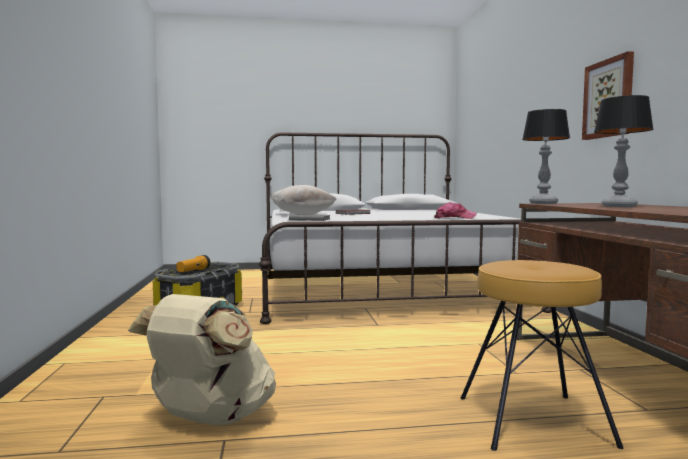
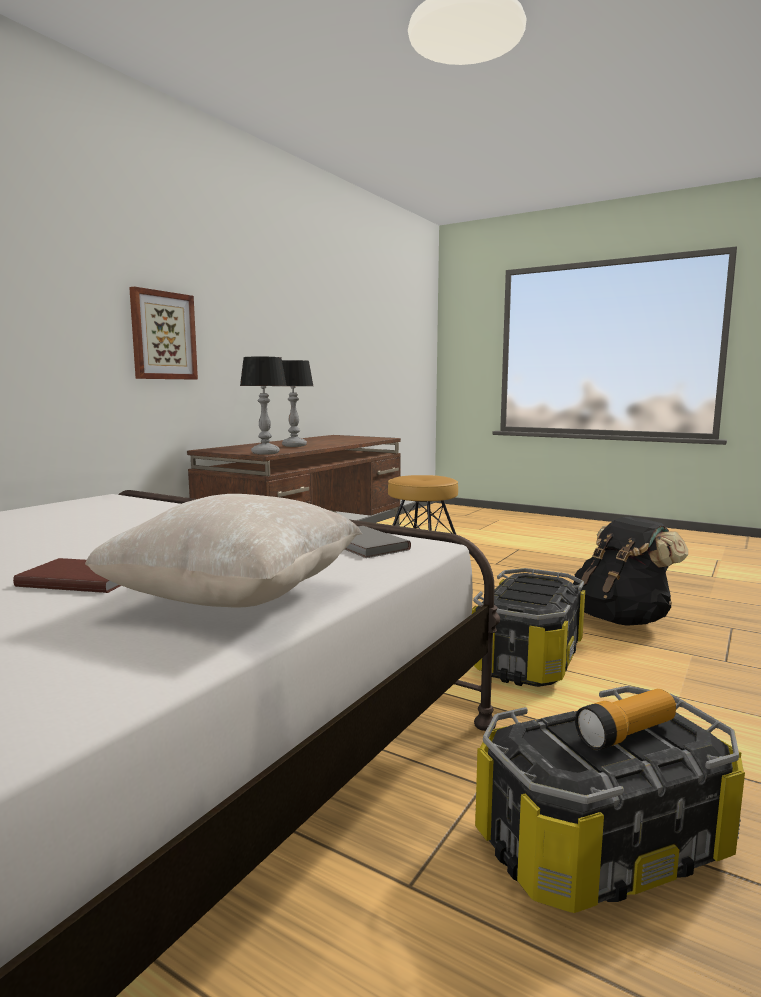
camera: 140 degrees left, 5 degrees up
beige backpack [128,294,276,425] -> black backpack [573,517,688,626]
cap [434,202,477,219] -> none
none -> storage box [472,568,585,687]

